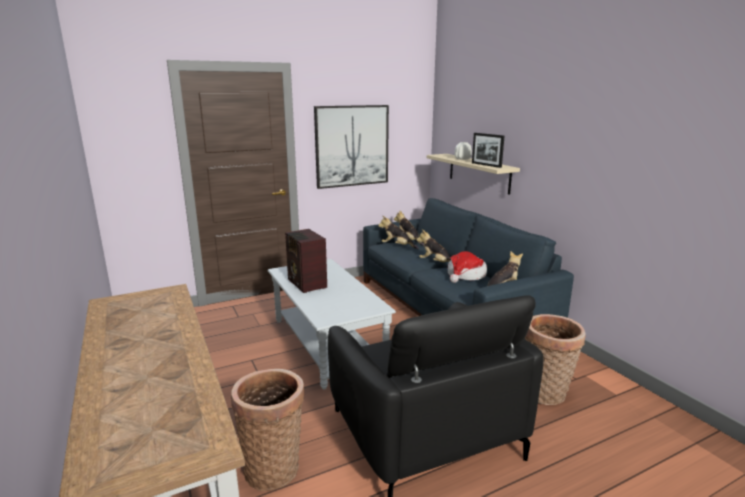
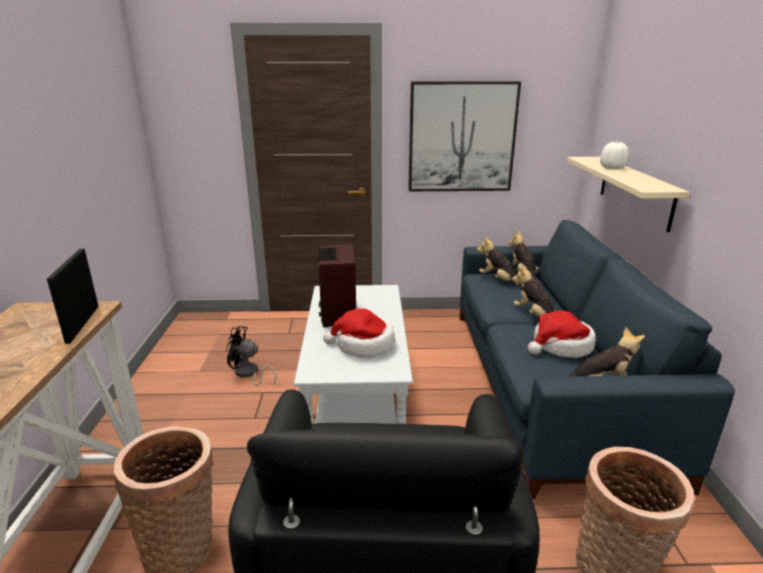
camera: 25 degrees right, 5 degrees up
picture frame [472,133,504,168] -> picture frame moved to [47,249,98,344]
none -> black fan [226,326,276,386]
none -> hat [323,308,395,357]

